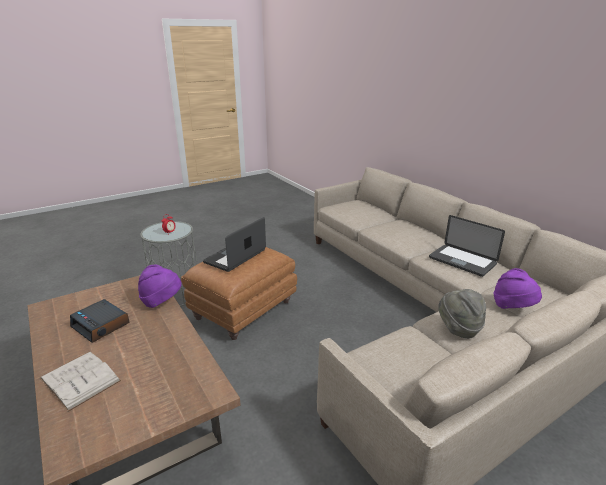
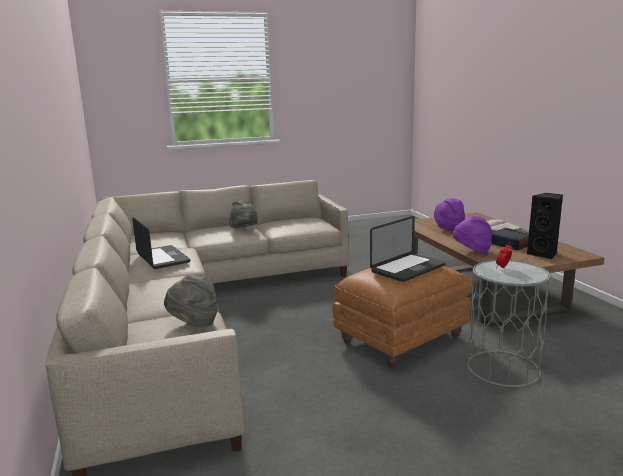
camera: 165 degrees left, 10 degrees down
purple hat [494,268,542,309] -> purple hat moved to [434,198,465,232]
none -> grey hat [164,274,218,327]
none -> black speaker [527,193,563,259]

